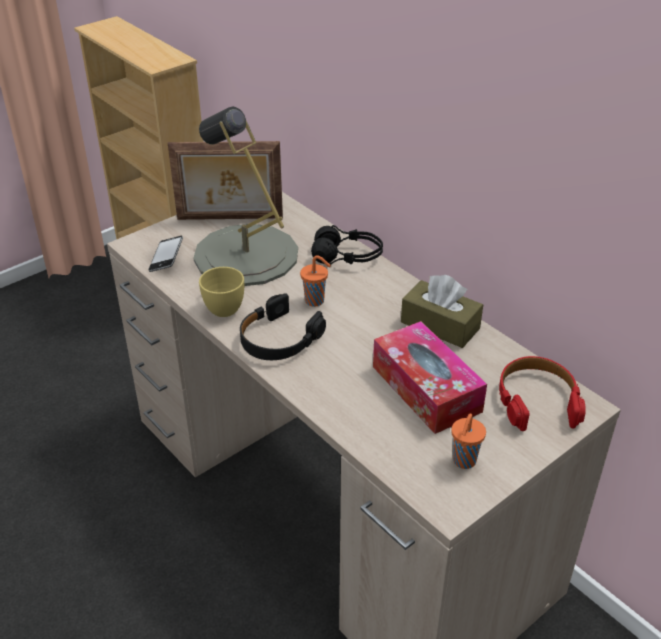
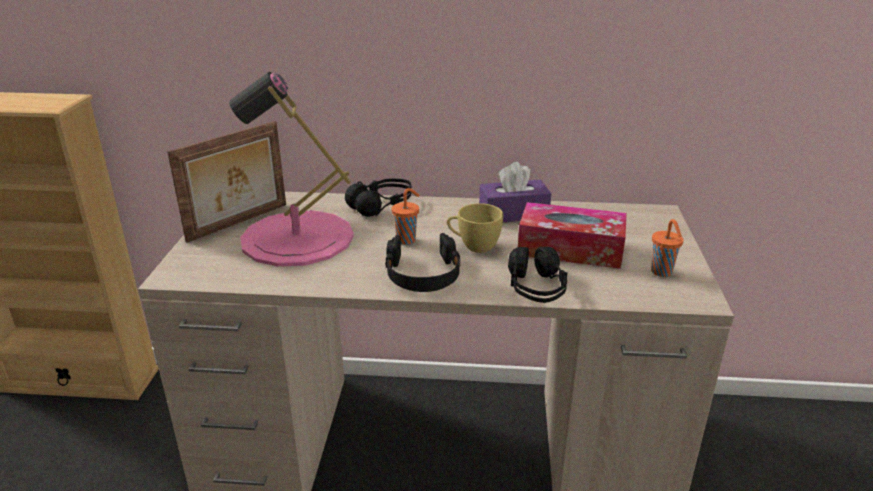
camera: 45 degrees left, 10 degrees down
phone [148,236,183,272] -> none
grey table lamp [194,107,298,286] -> pink table lamp [229,72,354,267]
yellow cup [199,267,244,317] -> yellow cup moved to [447,203,503,253]
brown tissue box [401,275,483,348] -> purple tissue box [479,162,551,222]
red headphones [499,356,586,431] -> none
none -> black headphones [508,247,568,303]

